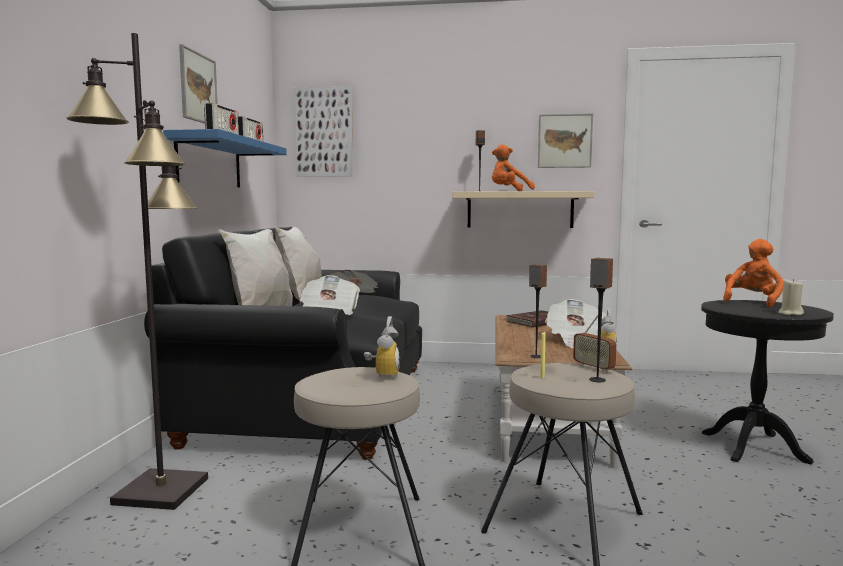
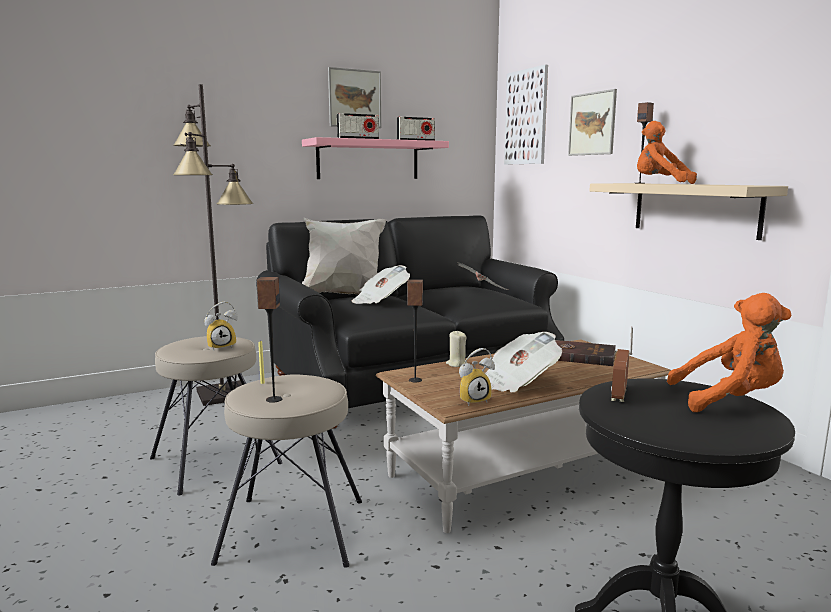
camera: 55 degrees right, 5 degrees up
blue shelf [163,129,287,187] -> pink shelf [302,137,449,179]
white pillow [274,225,322,303] -> none
picture [538,113,593,168] -> picture moved to [568,89,617,156]
radio [573,315,617,372] -> radio moved to [611,326,633,402]
beige candle [778,279,804,315] -> beige candle moved to [446,331,467,367]

